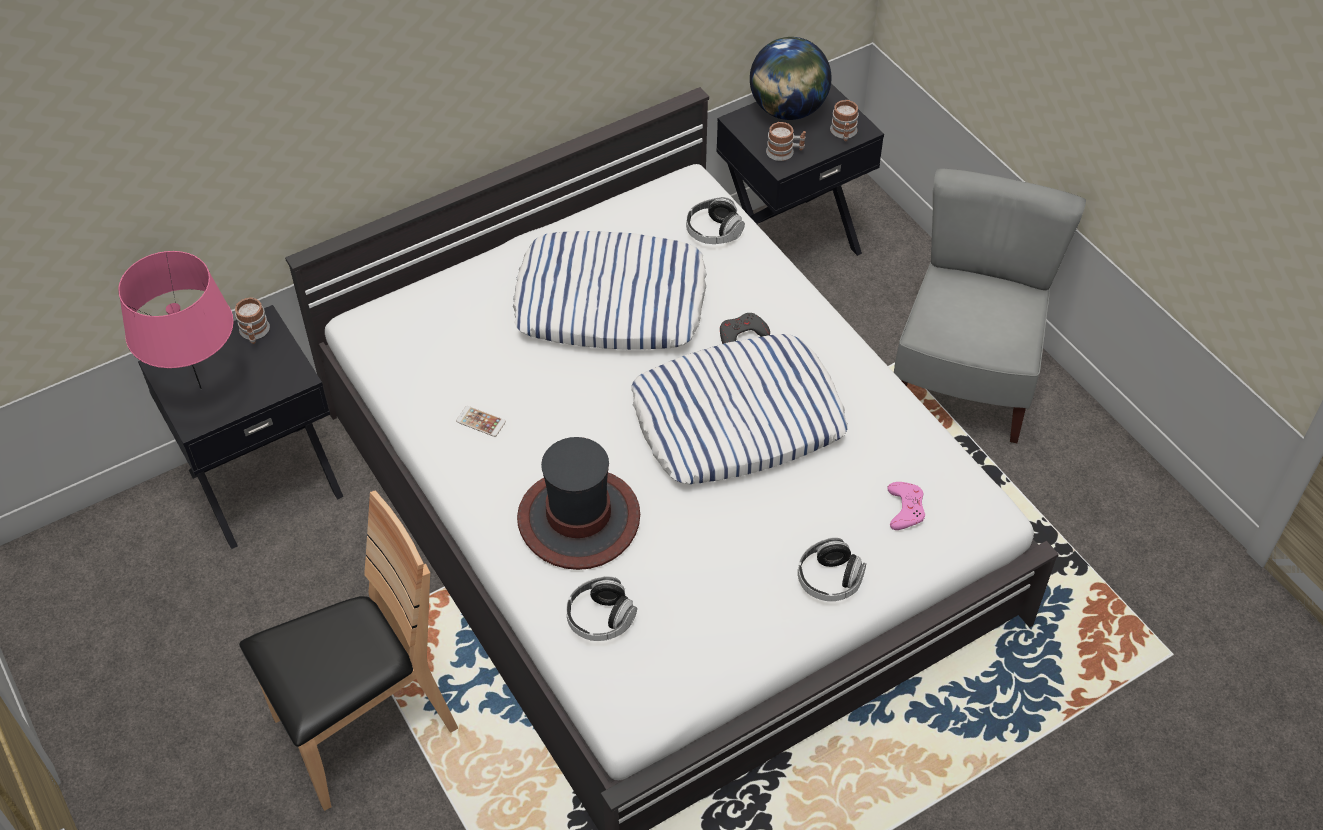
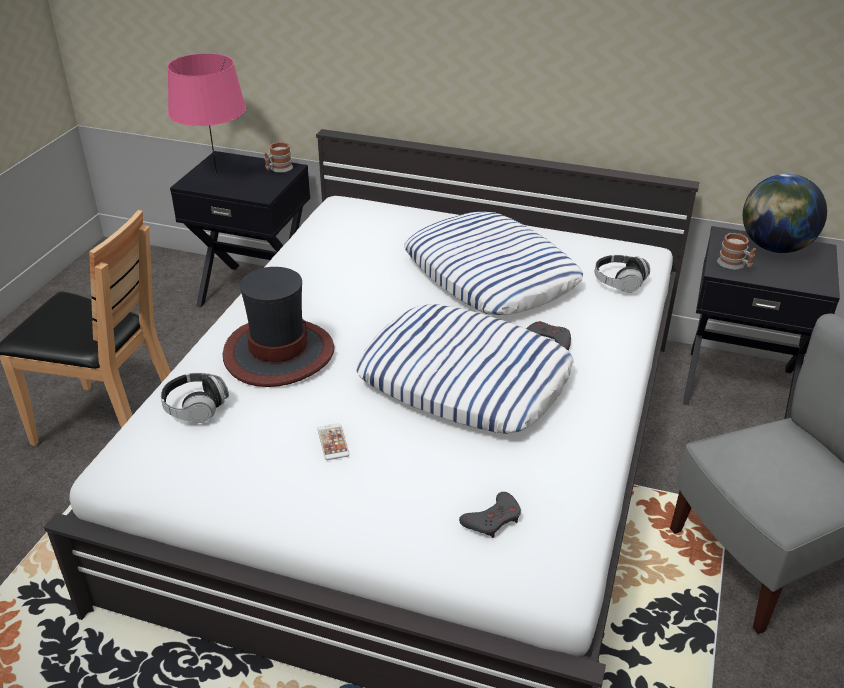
camera: 50 degrees right, 15 degrees down
phone [456,406,506,437] -> phone moved to [317,423,349,460]
headphones [798,537,866,601] -> none
mug [830,100,859,141] -> none
pink game controller [887,482,925,530] -> grey game controller [459,492,521,538]

